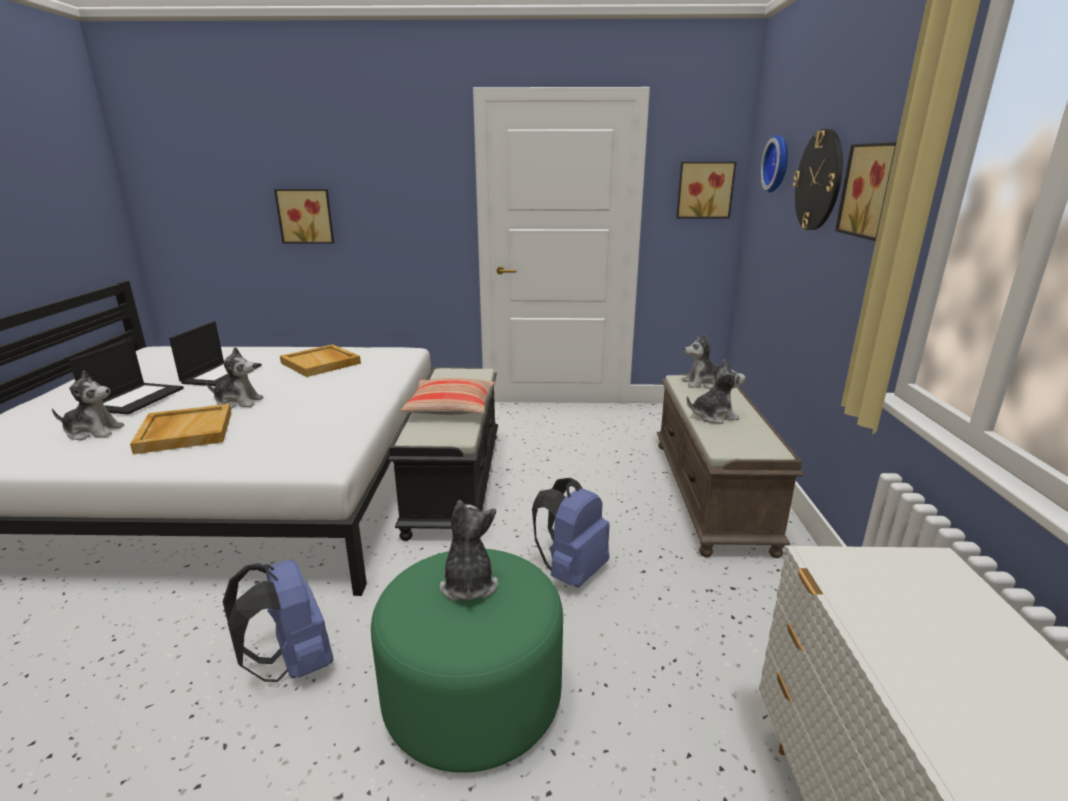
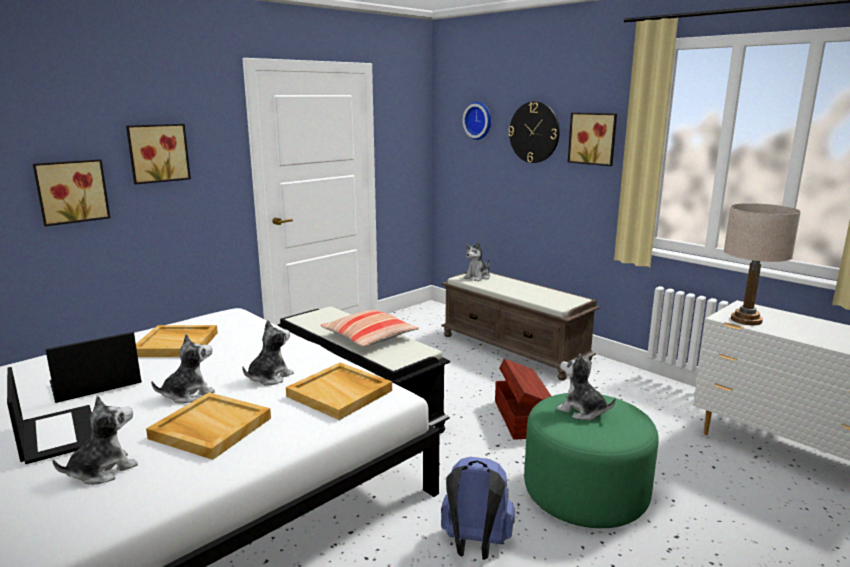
camera: 45 degrees left, 5 degrees down
laptop [169,321,262,386] -> laptop turned 90 degrees counterclockwise [46,332,142,403]
blue backpack [532,478,610,588] -> brown storage box [495,359,551,440]
picture [676,162,736,218] -> picture moved to [126,124,191,184]
plush toy [687,359,745,424] -> plush toy moved to [242,320,294,386]
none -> beige tray [286,363,392,420]
none -> beige table lamp [724,203,801,325]

